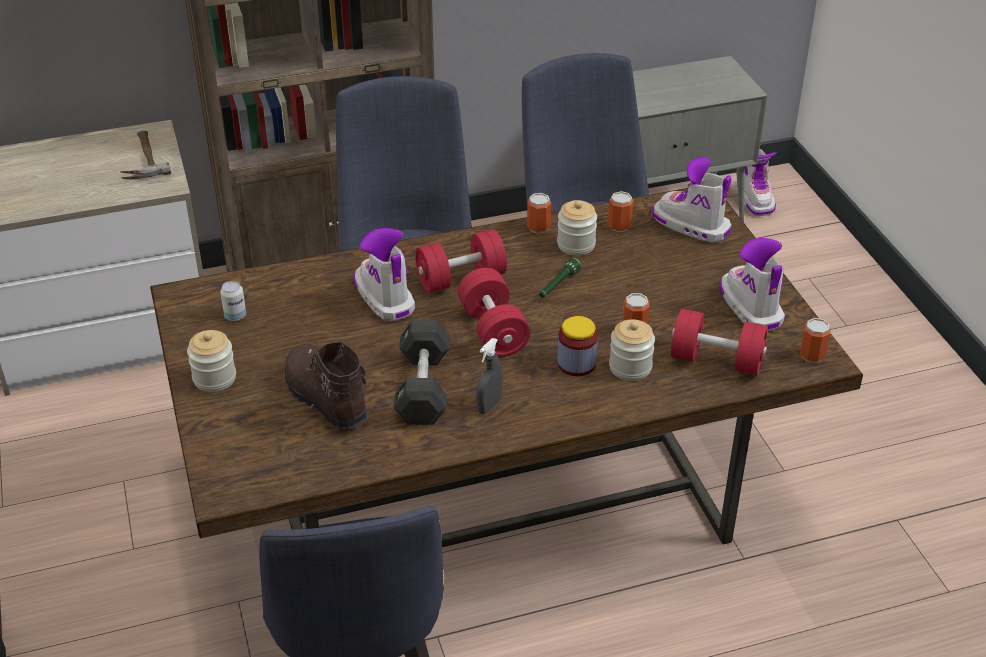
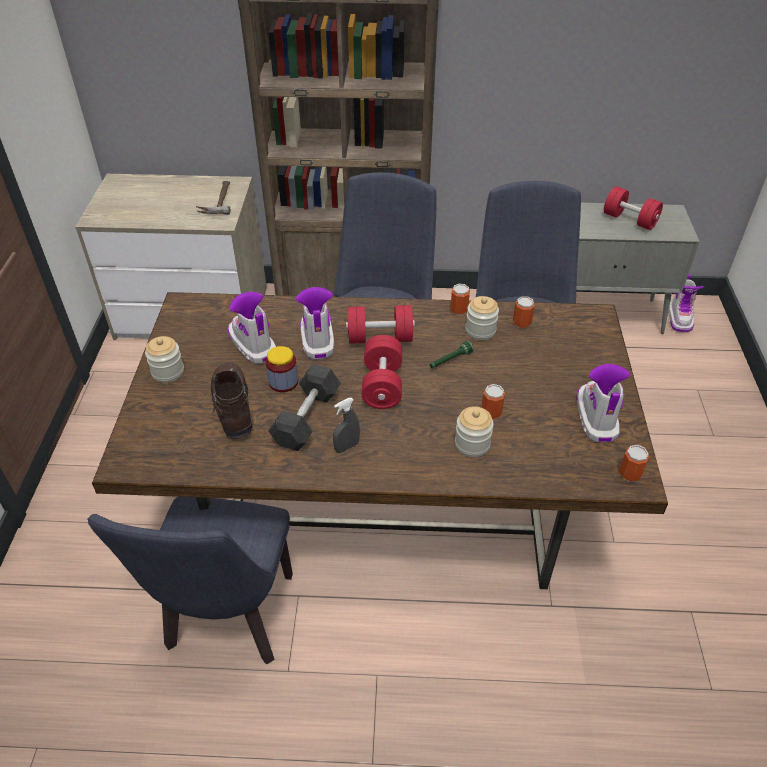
camera: 20 degrees right, 5 degrees up
can [220,281,246,321] -> none
jar [557,316,598,376] -> jar moved to [266,346,298,392]
boot [652,158,731,243] -> boot moved to [228,292,276,364]
red dumbbell [671,309,768,375] -> red dumbbell moved to [604,186,663,230]

